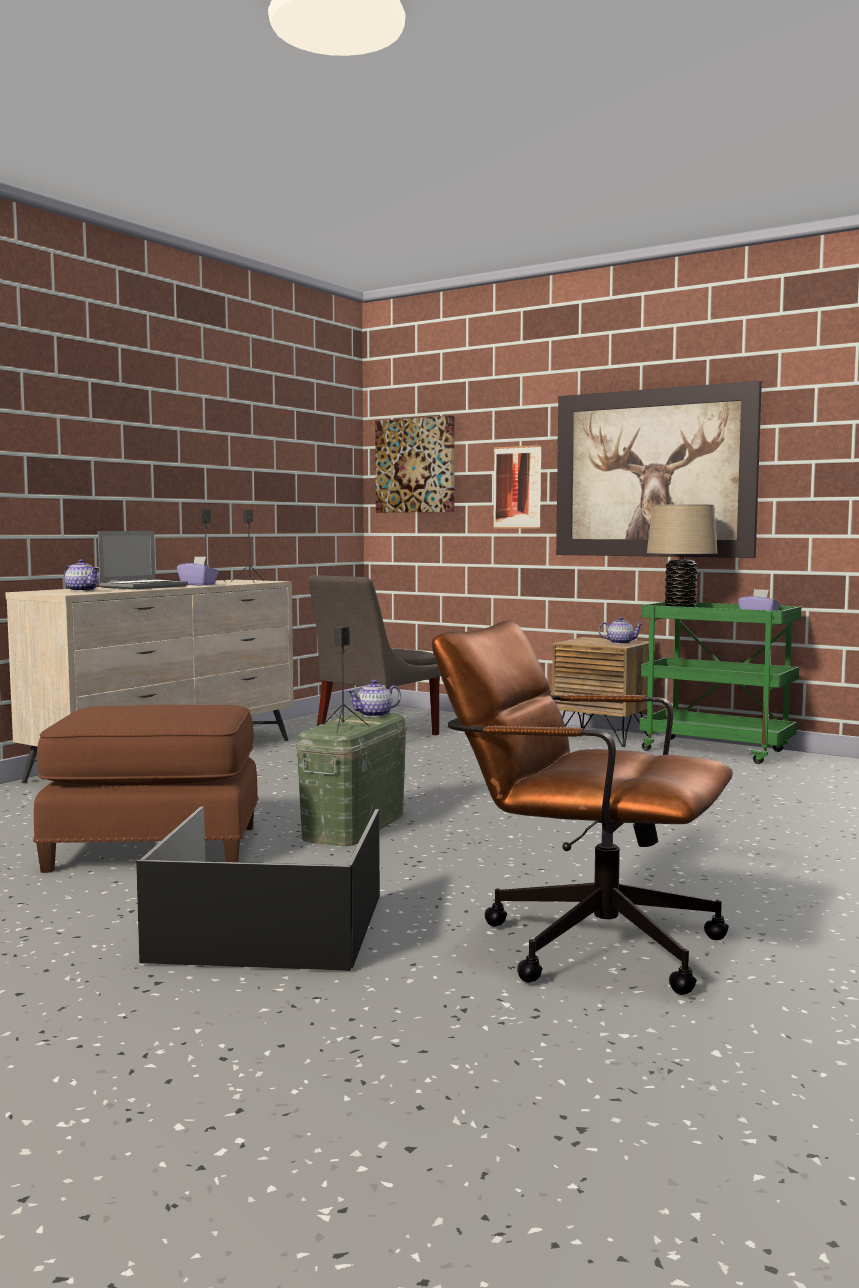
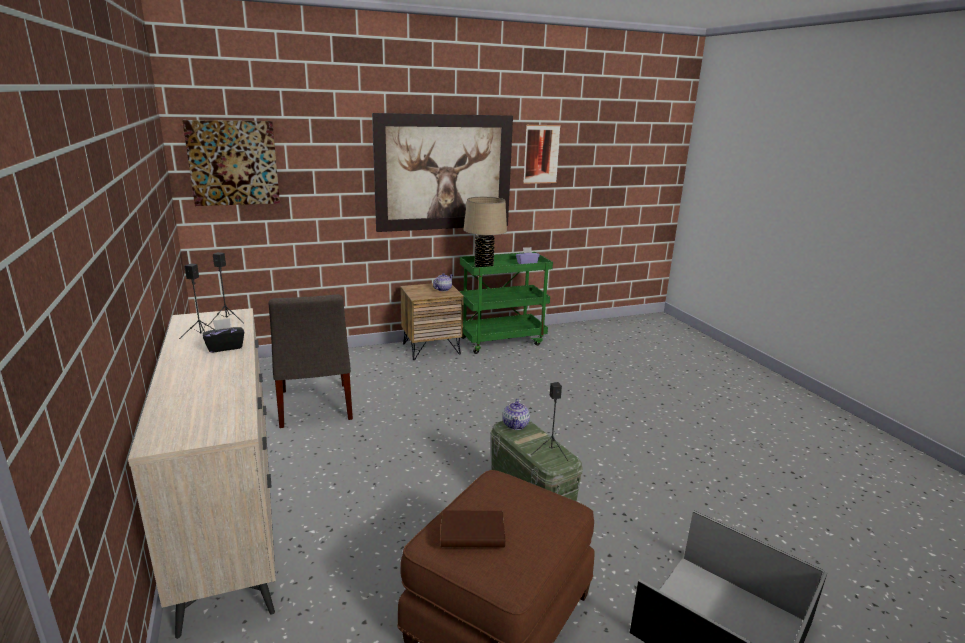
camera: 55 degrees left, 15 degrees up
teapot [64,559,99,591] -> none
laptop [98,531,188,589] -> none
purple tissue box [177,557,219,586] -> black tissue box [203,318,244,353]
brown office chair [432,620,733,995] -> none
picture [493,445,542,529] -> picture moved to [523,125,561,184]
none -> brown book [441,510,505,547]

